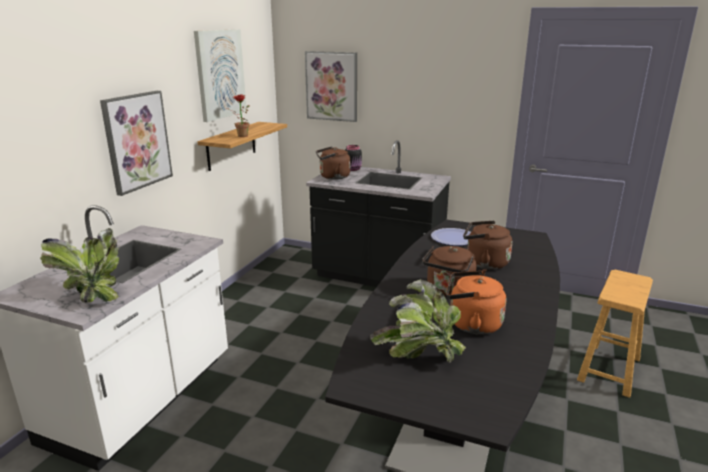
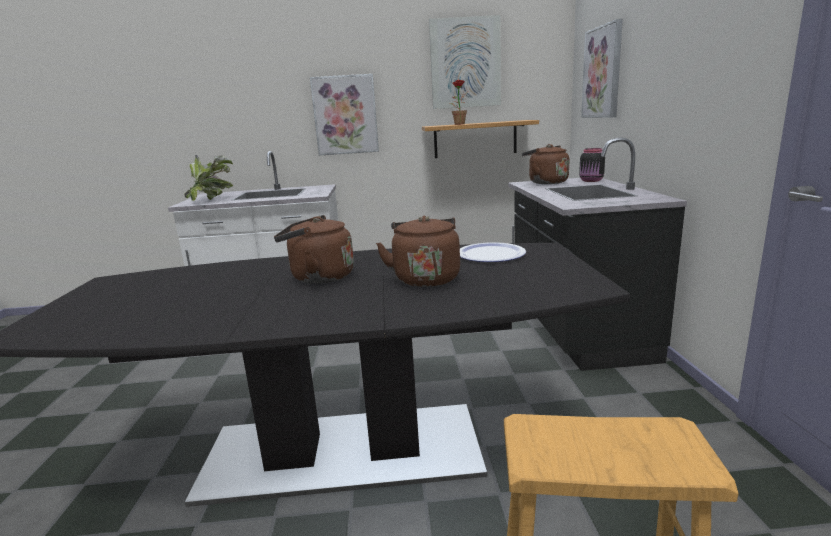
camera: 65 degrees right, 5 degrees down
potted plant [370,279,466,363] -> none
orange kettle [446,271,506,335] -> none

